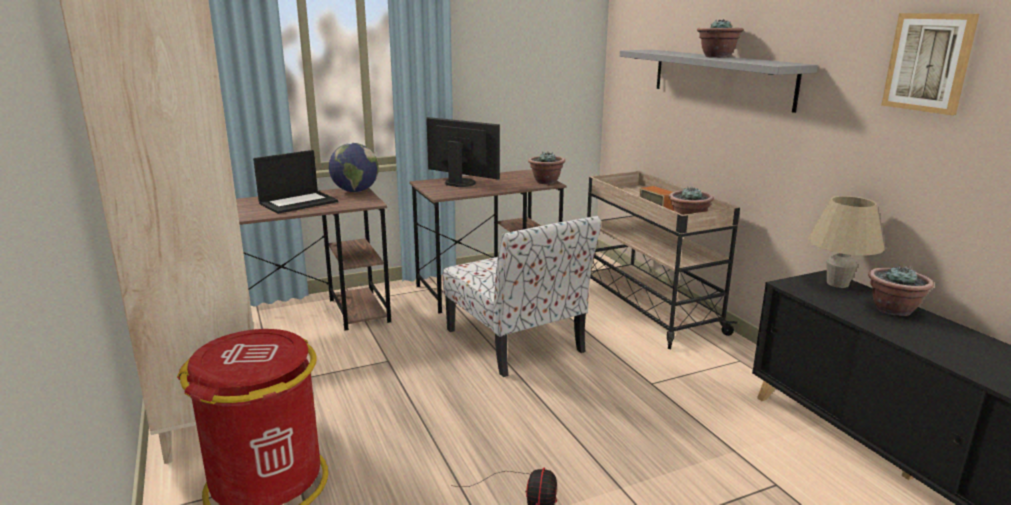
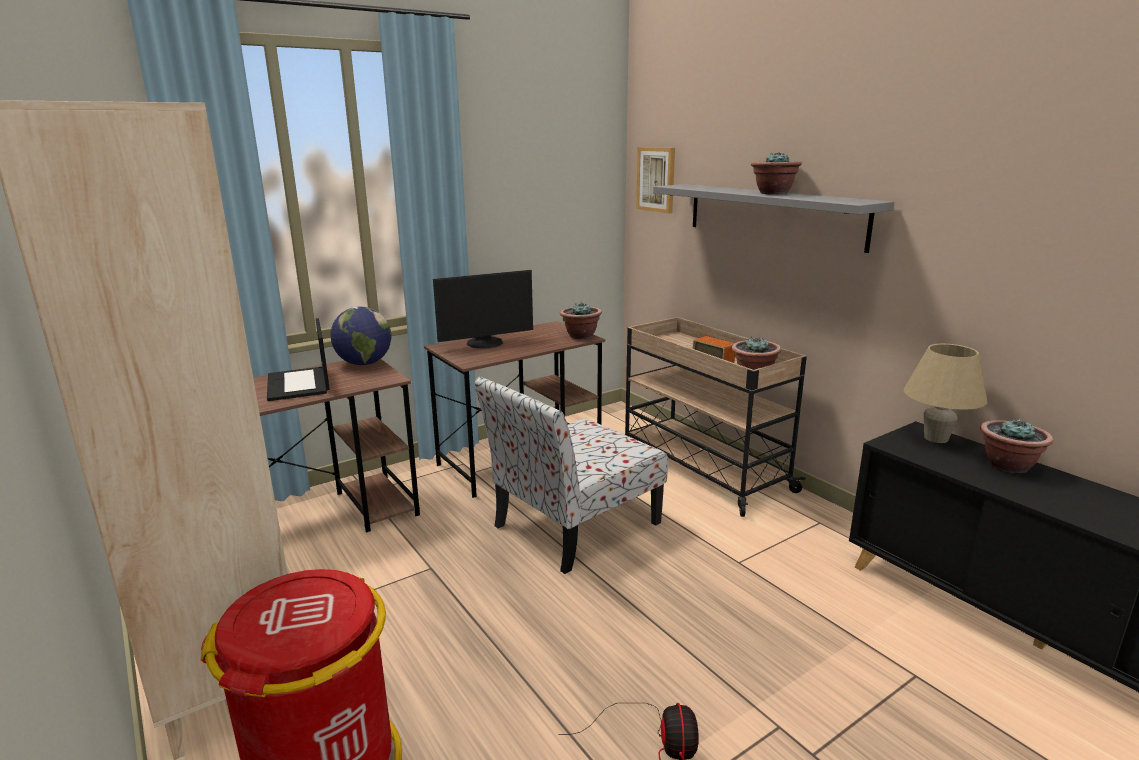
camera: 10 degrees left, 0 degrees up
laptop [253,150,338,214] -> laptop turned 120 degrees clockwise [267,318,330,401]
monitor [426,117,500,187] -> monitor turned 135 degrees clockwise [433,270,533,349]
chair [443,216,601,377] -> chair turned 90 degrees clockwise [474,377,668,574]
picture [881,13,979,115] -> picture moved to [636,147,675,213]

